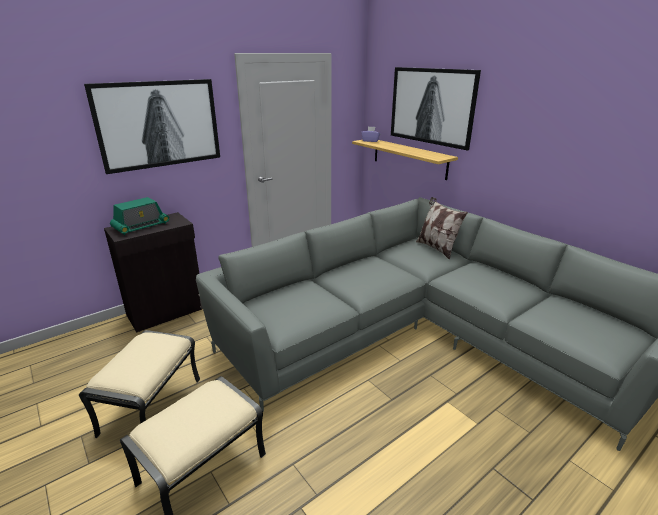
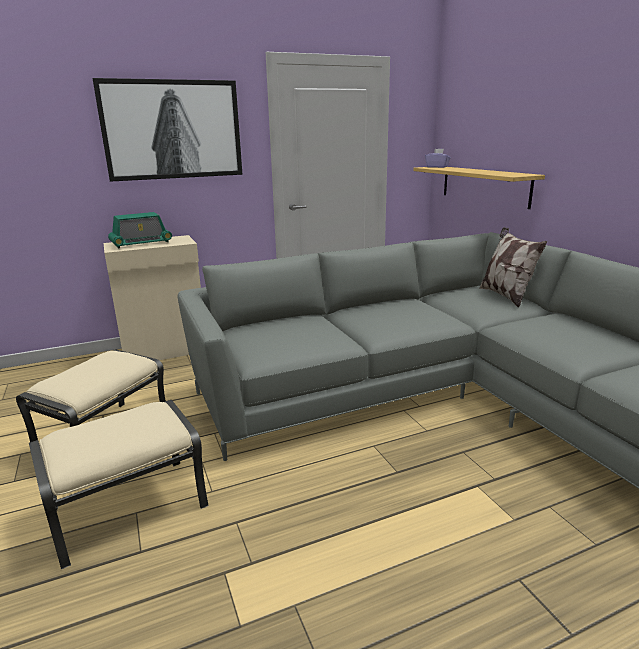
camera: 15 degrees right, 5 degrees down
black cabinet [104,212,203,332] -> beige cabinet [104,235,201,360]
picture [391,67,481,151] -> none

